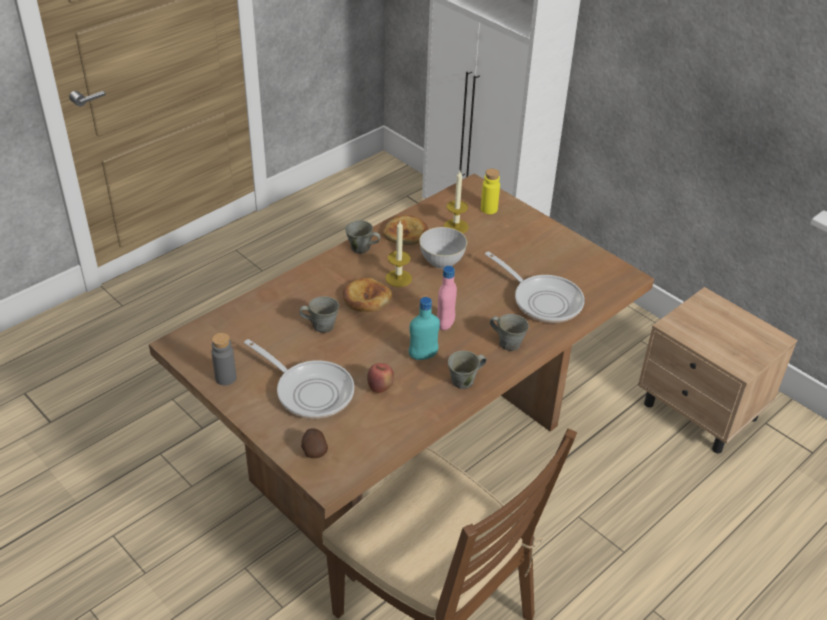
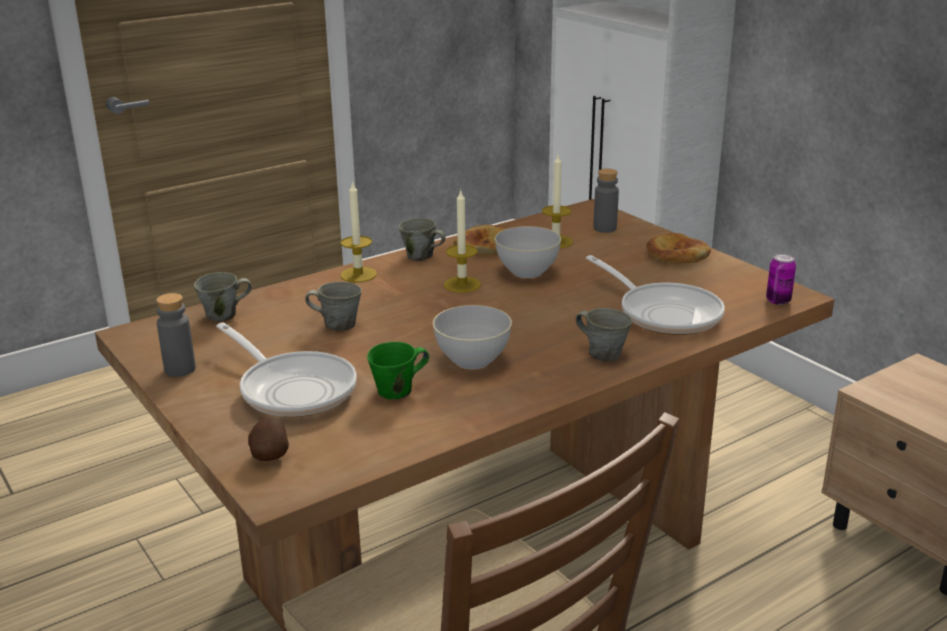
camera: 10 degrees right, 15 degrees down
bread [343,278,393,312] -> bread moved to [646,233,711,263]
apple [367,363,394,393] -> green mug [367,342,429,399]
turquoise bottle [409,297,440,360] -> grey bowl [433,305,512,369]
pink bottle [437,266,457,330] -> none
grey mug [448,351,487,389] -> grey mug moved to [194,272,252,321]
yellow bottle [481,169,500,214] -> grey bottle [593,169,619,233]
none -> candle [340,181,377,283]
none -> can [766,254,796,305]

